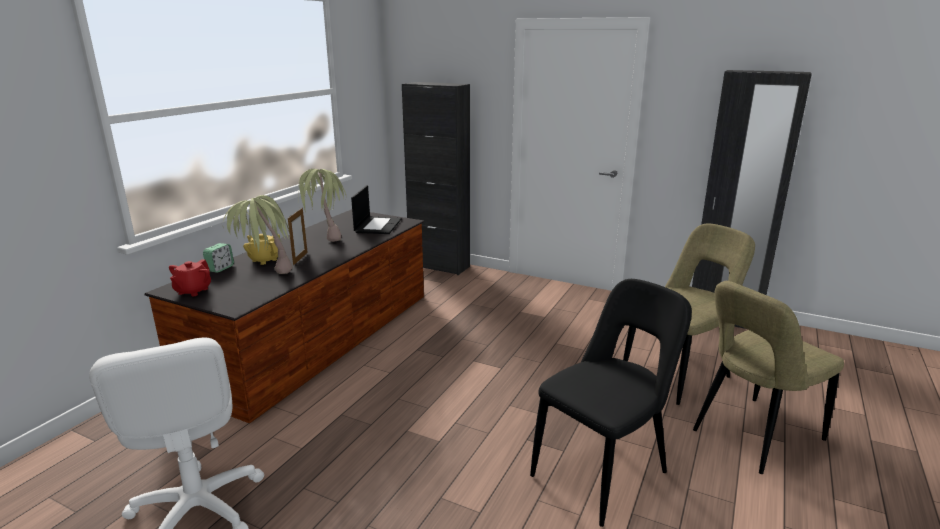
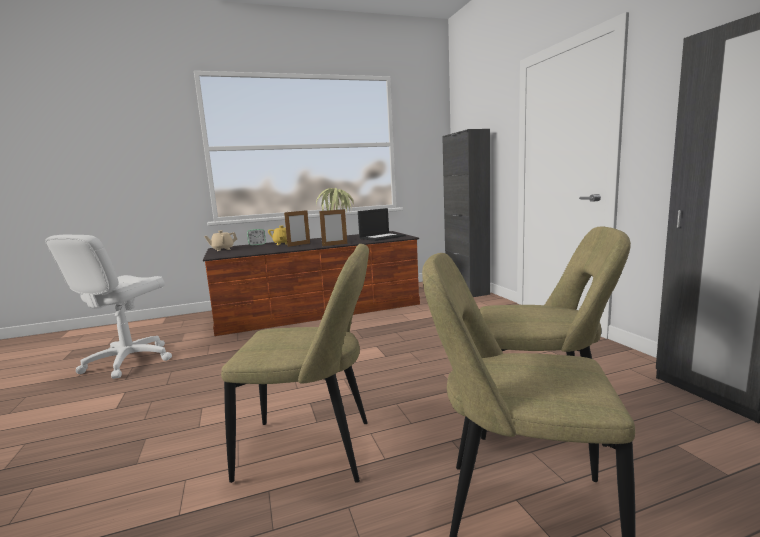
camera: 45 degrees right, 10 degrees down
red teapot [169,259,211,296] -> beige teapot [204,230,237,251]
potted plant [223,195,292,274] -> none
black chair [530,279,692,527] -> beige chair [221,244,369,483]
none -> picture frame [319,208,347,246]

